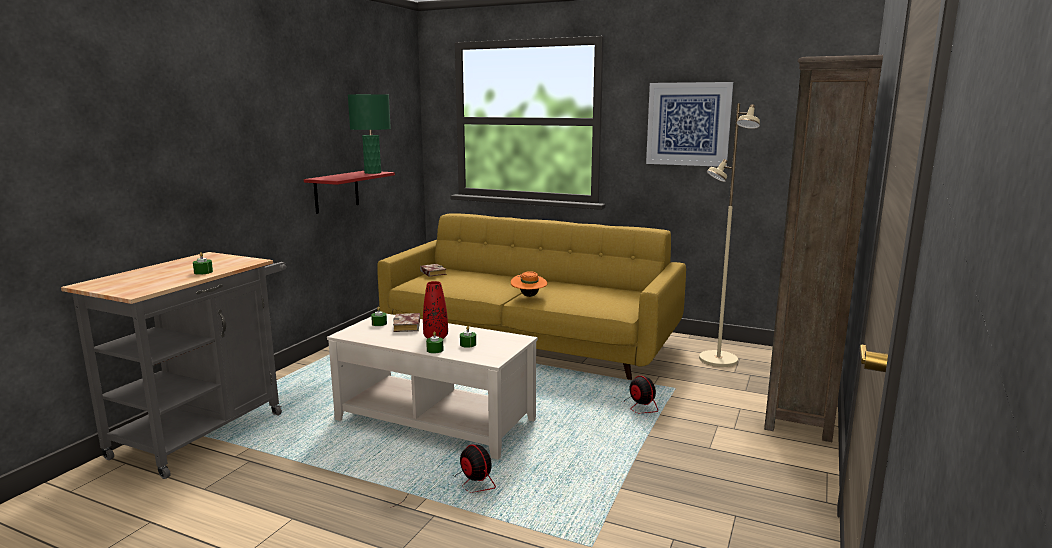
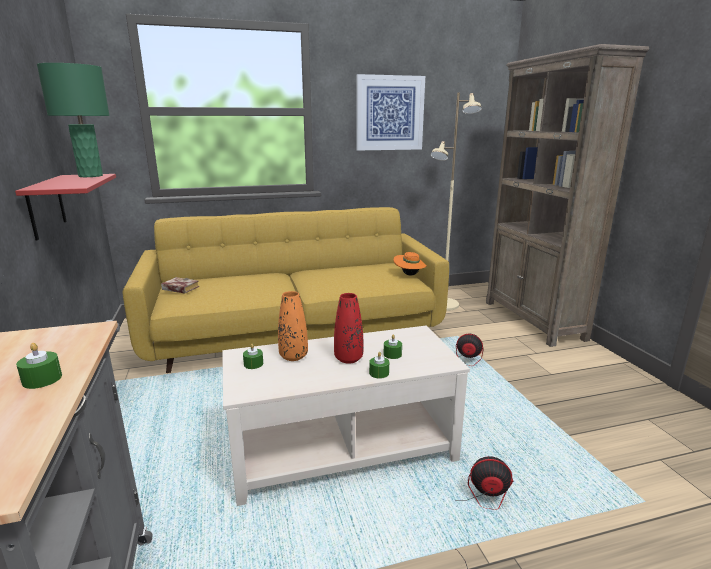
camera: 40 degrees left, 5 degrees up
book [393,313,420,332] -> orange vase [278,291,308,361]
orange hat [511,271,547,297] -> orange hat moved to [393,252,427,275]

